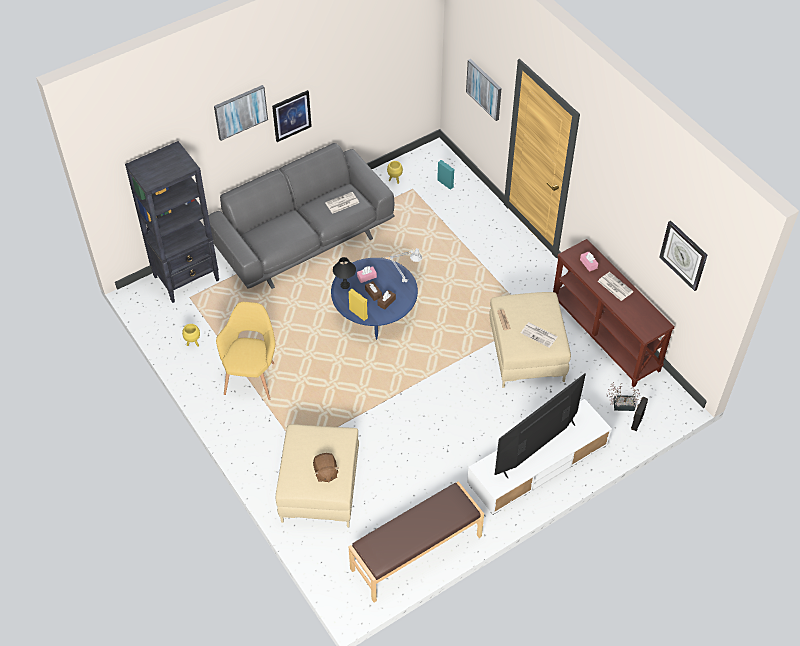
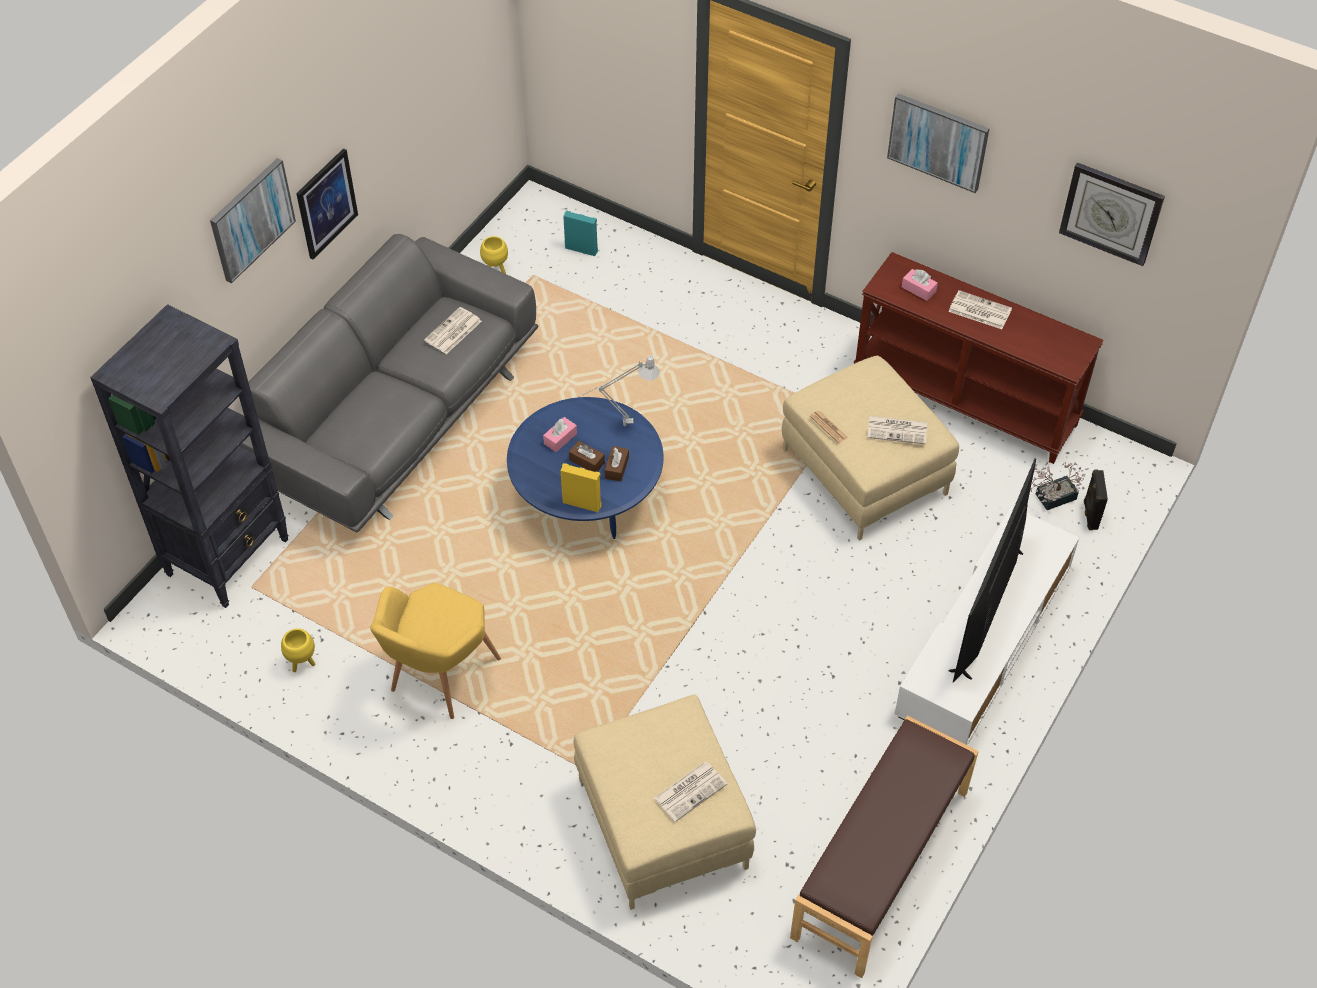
camera: 25 degrees left, 0 degrees up
yellow armchair [216,302,275,400] -> yellow armchair turned 135 degrees counterclockwise [370,583,501,719]
brown plush toy [313,453,339,482] -> newspaper [654,762,727,822]
black table lamp [333,257,356,289] -> none
picture [466,59,502,121] -> picture moved to [887,93,990,193]

